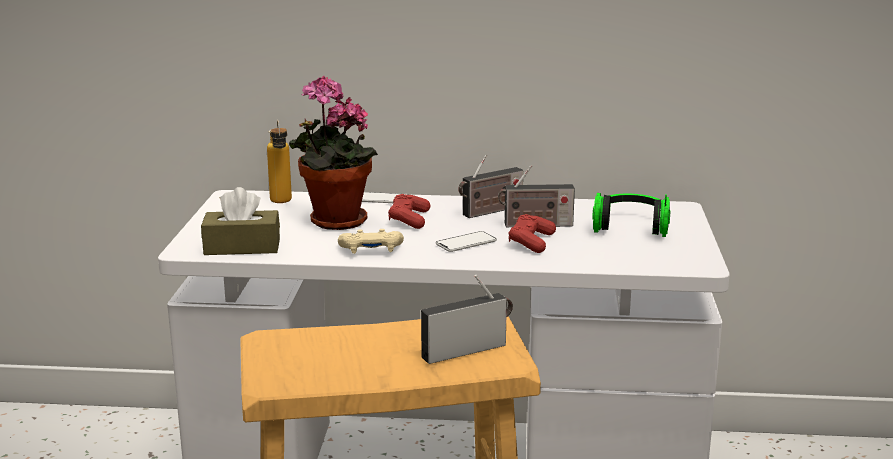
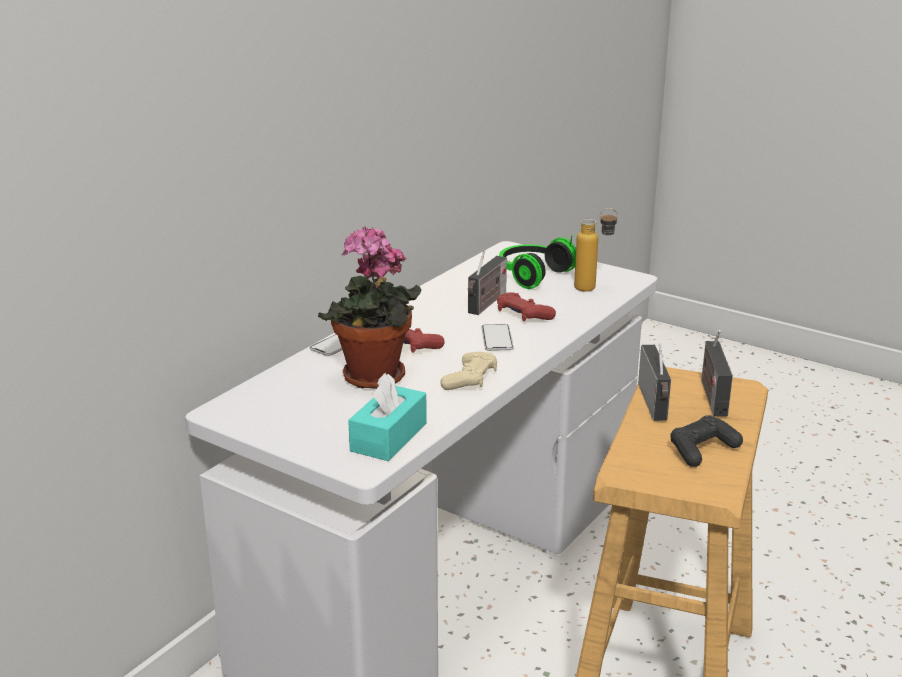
camera: 60 degrees left, 5 degrees up
brown tissue box [201,187,280,255] -> turquoise tissue box [348,373,427,461]
bottle [267,120,292,203] -> bottle moved to [574,208,618,292]
radio [458,154,523,218] -> radio moved to [638,344,671,421]
none -> black game controller [671,415,743,467]

